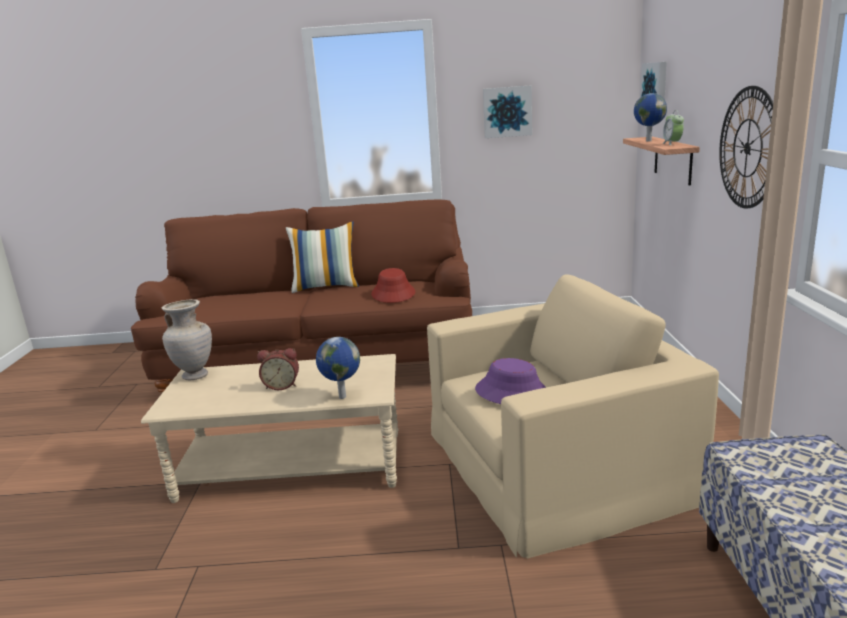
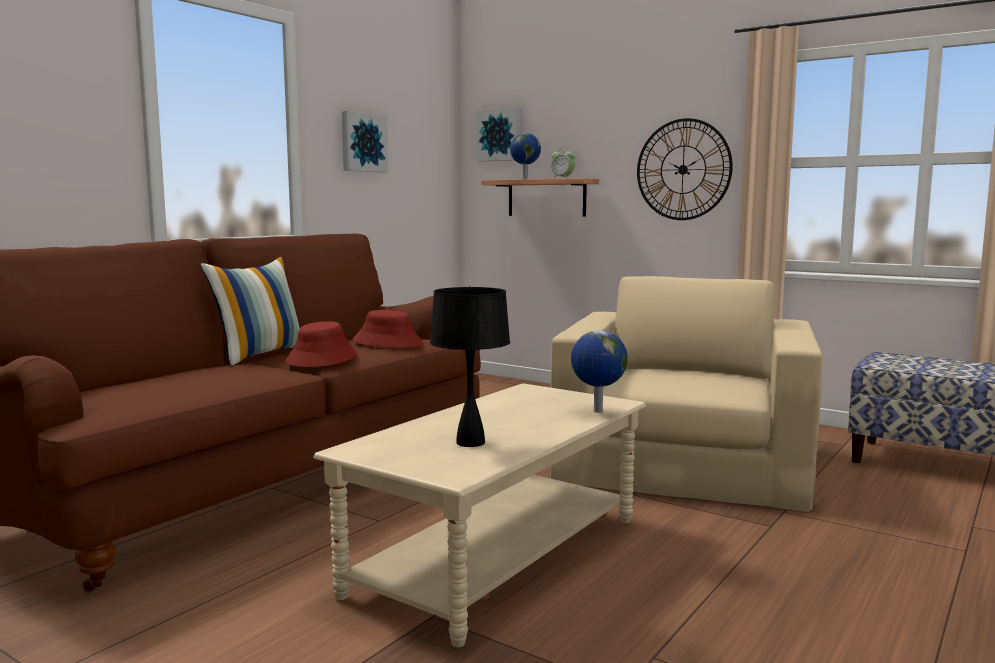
camera: 55 degrees left, 10 degrees down
beige vase [162,299,212,380] -> none
alarm clock [257,348,299,390] -> none
purple hat [475,358,546,404] -> none
none -> red hat [285,321,357,367]
none -> black table lamp [430,286,510,447]

